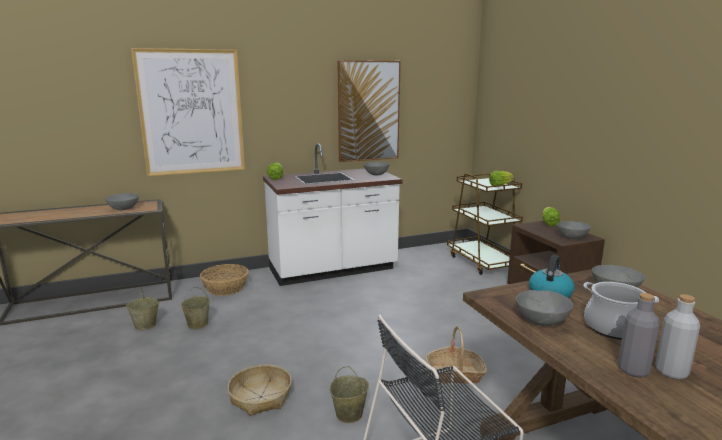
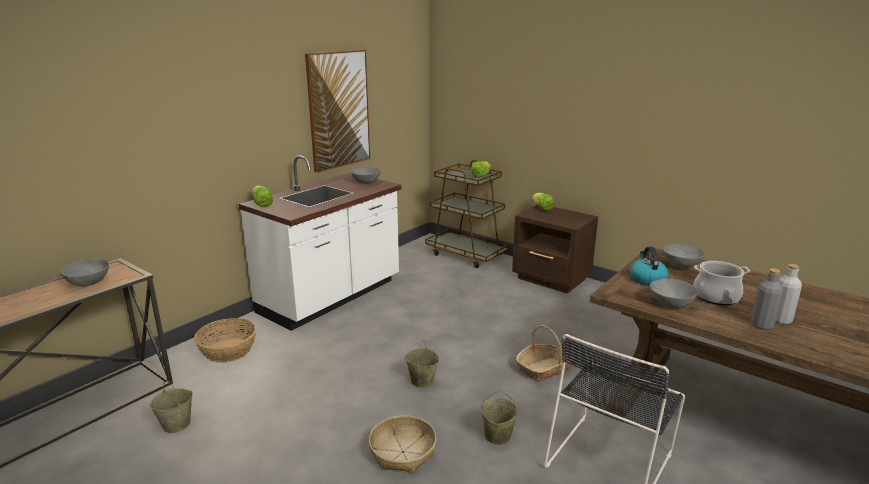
camera: 30 degrees left, 5 degrees up
picture [131,48,245,176] -> none
beige bucket [181,287,210,329] -> beige bucket moved to [405,340,439,388]
grey bowl [557,221,591,239] -> none

